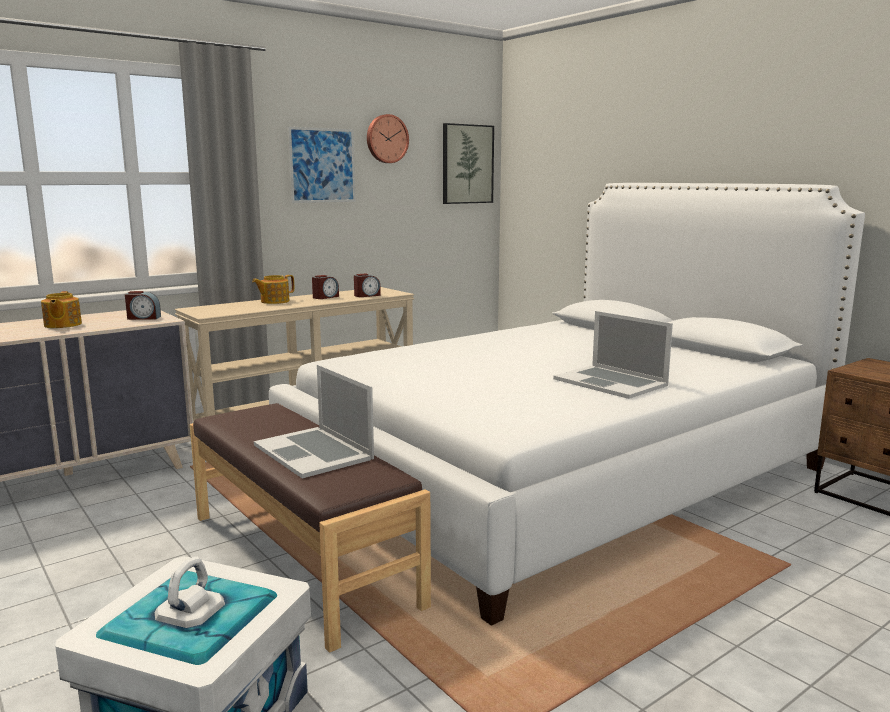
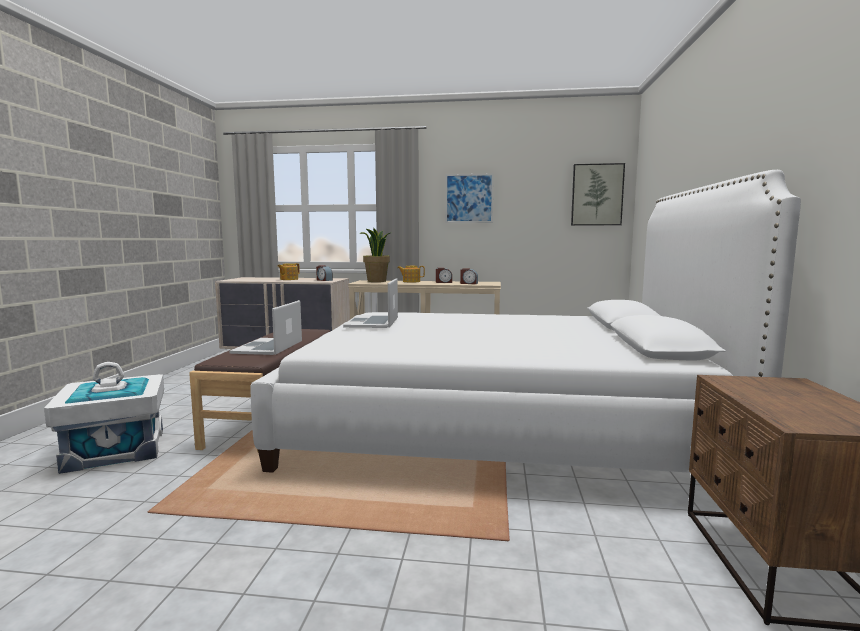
camera: 45 degrees right, 5 degrees down
wall clock [367,114,409,163] -> none
laptop [553,311,673,399] -> laptop moved to [343,278,398,328]
none -> potted plant [359,228,390,282]

